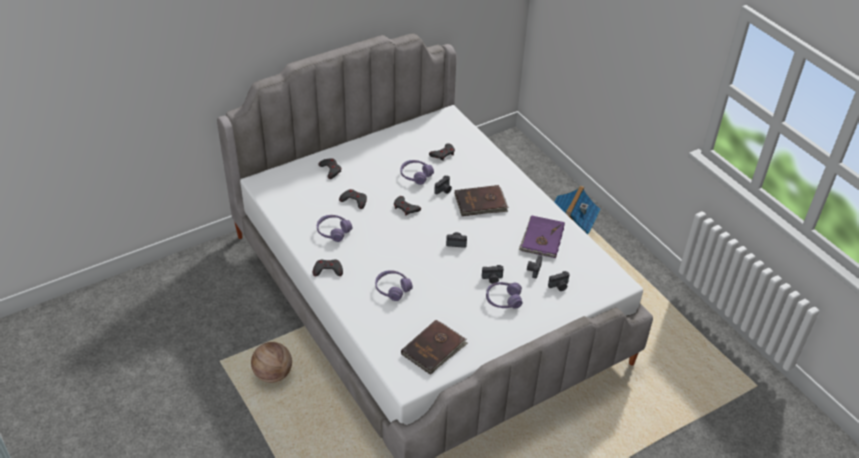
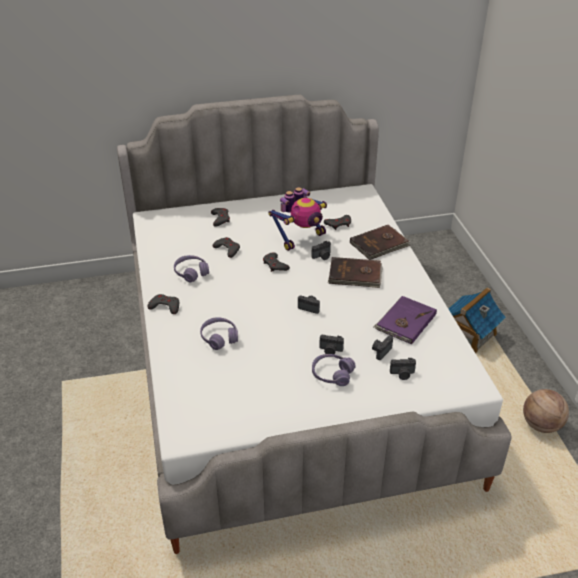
camera: 20 degrees right, 5 degrees down
basketball [251,342,292,383] -> basketball moved to [523,389,569,433]
purple headphones [401,160,434,185] -> toy robot [268,187,327,251]
brown book [401,320,468,375] -> brown book moved to [350,225,411,260]

